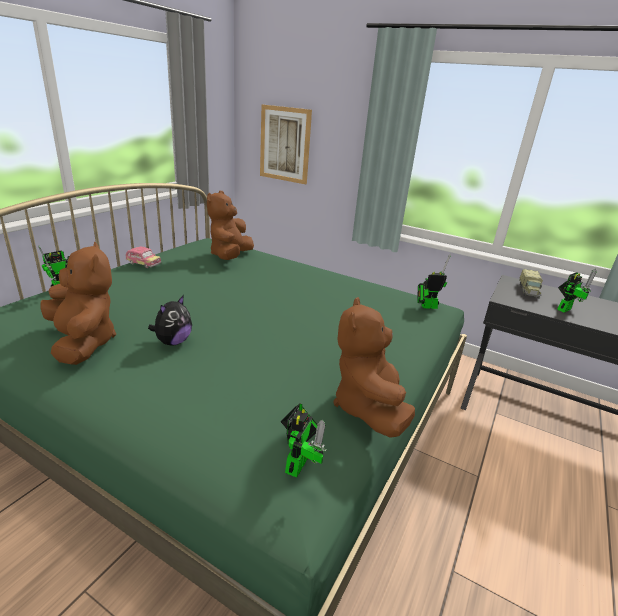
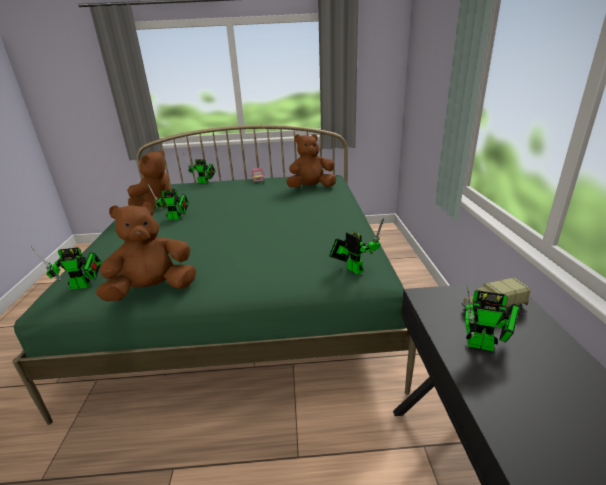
camera: 60 degrees right, 0 degrees up
plush toy [148,295,192,345] -> toy robot [147,183,189,220]
picture [260,105,312,184] -> none

